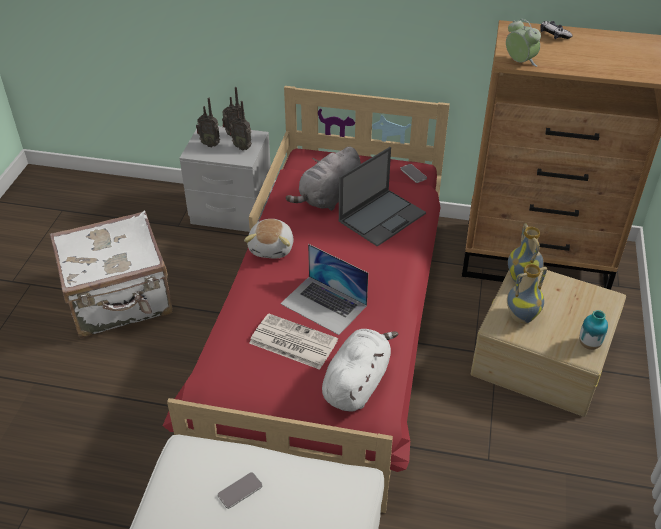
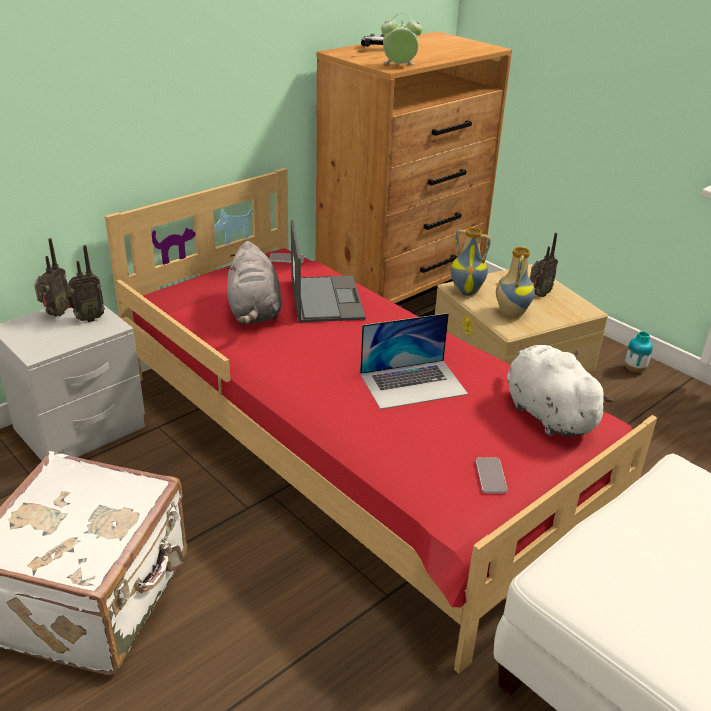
camera: 55 degrees left, 10 degrees down
radio [196,98,220,147] -> radio moved to [530,233,558,297]
phone [217,472,263,509] -> phone moved to [476,457,508,493]
plush toy [244,219,293,258] -> none
newspaper [249,313,338,370] -> none
vase [579,310,608,350] -> vase moved to [625,331,653,373]

